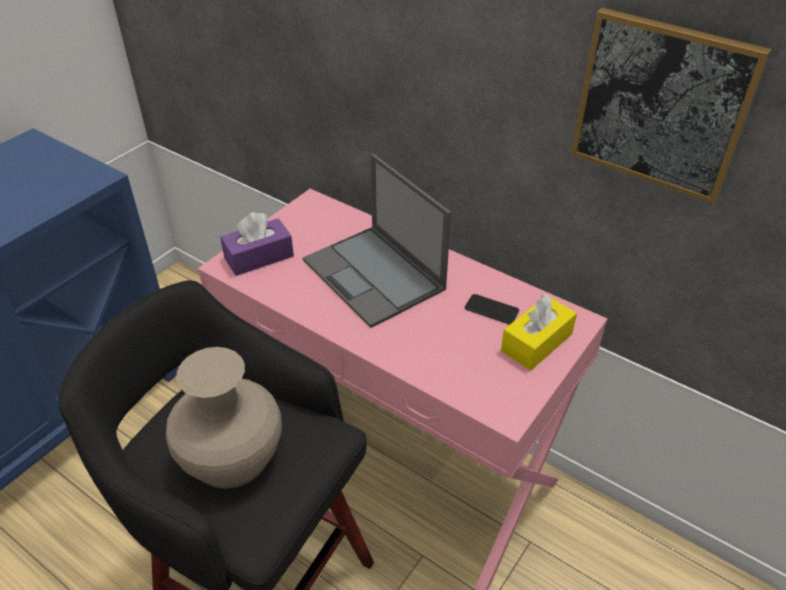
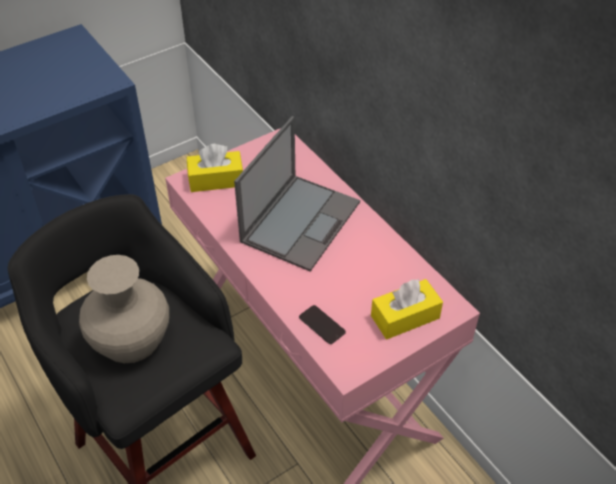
camera: 20 degrees right, 5 degrees up
purple tissue box [220,212,294,276] -> yellow tissue box [187,144,243,192]
laptop [303,154,451,328] -> laptop turned 135 degrees counterclockwise [234,116,360,272]
phone [465,294,519,324] -> phone moved to [299,305,346,344]
picture [571,8,771,204] -> none

